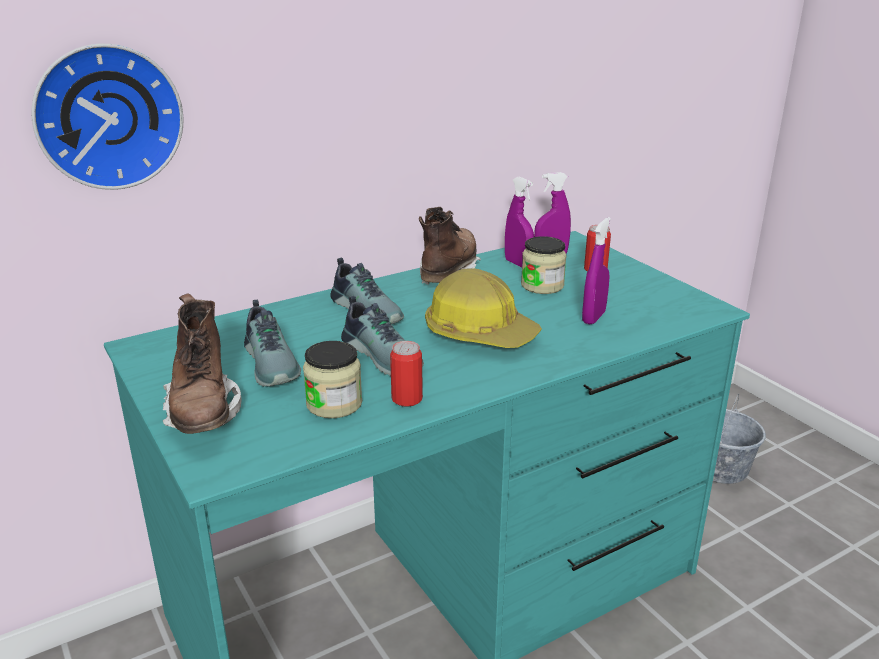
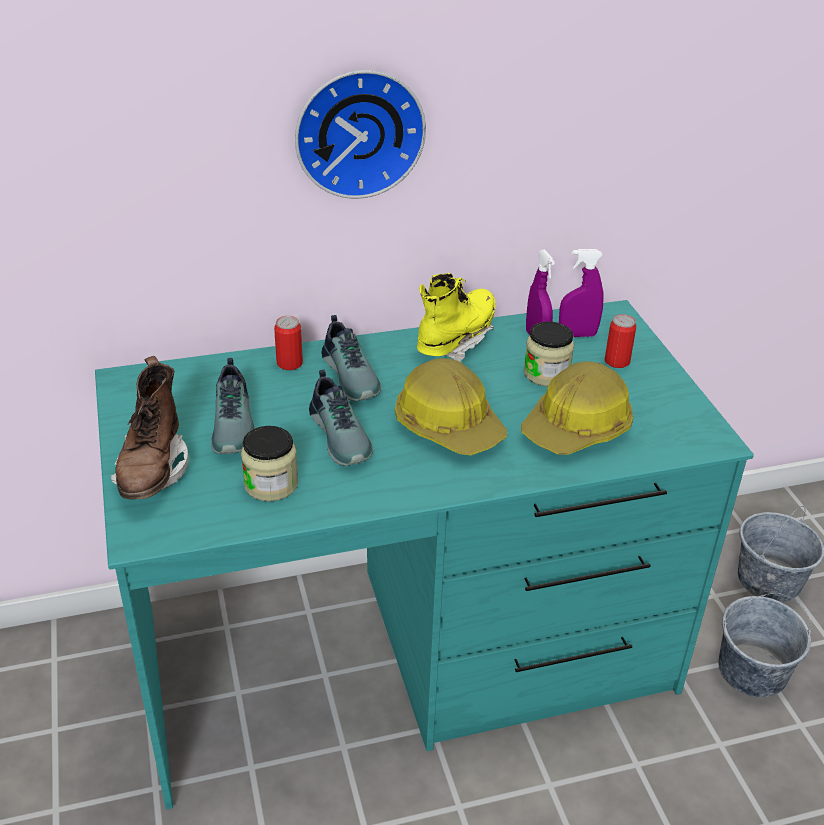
camera: 15 degrees right, 10 degrees up
wall clock [31,44,183,190] -> wall clock moved to [295,70,426,199]
can [390,341,423,407] -> can moved to [274,316,303,370]
brown boot [419,207,481,285] -> yellow boot [417,273,496,362]
purple spray bottle [582,217,611,324] -> hard hat [521,361,633,455]
none -> grey bucket [718,593,812,697]

